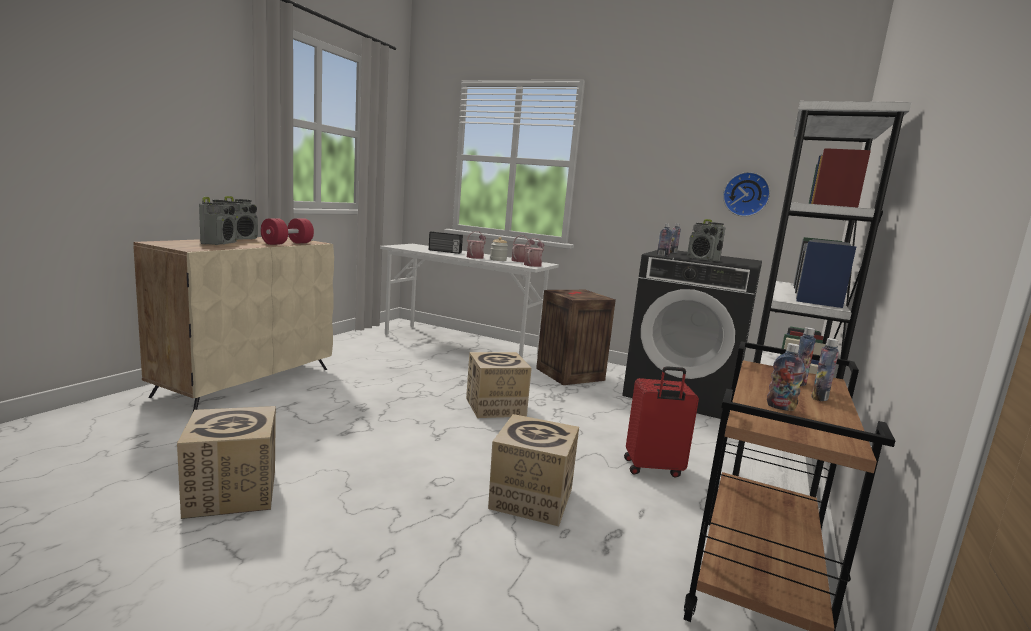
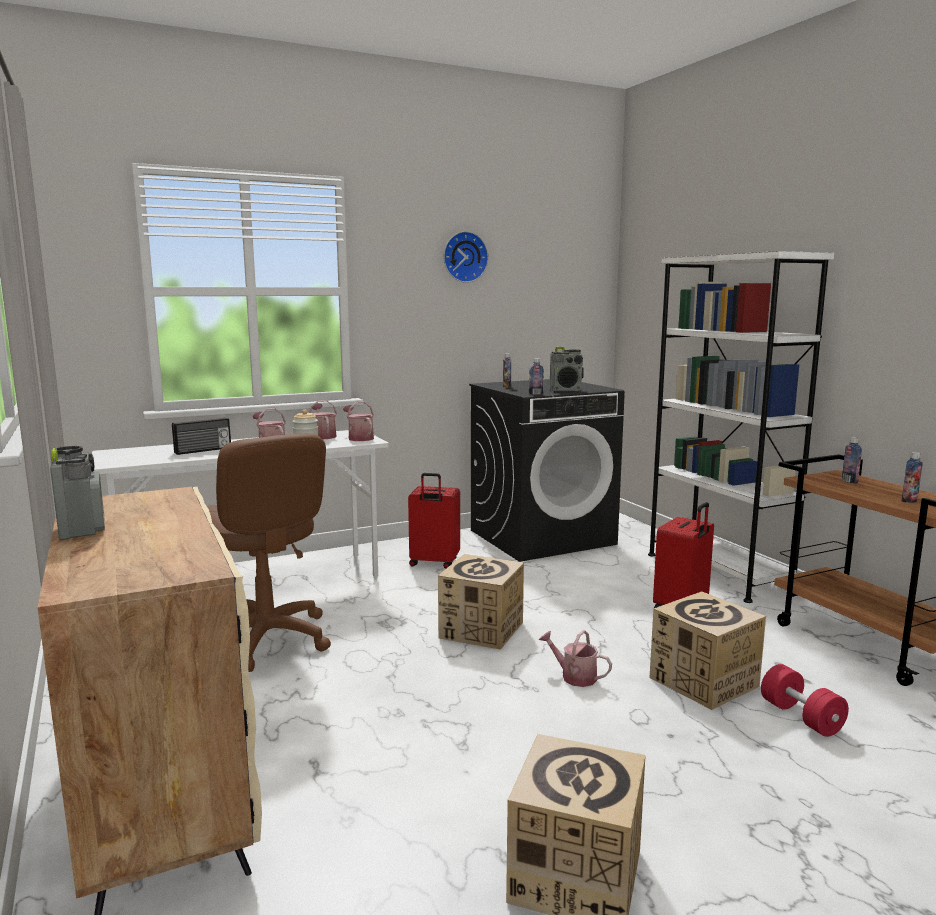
camera: 50 degrees left, 0 degrees up
radio [199,197,237,245] -> none
red dumbbell [261,218,314,245] -> red dumbbell moved to [761,664,849,737]
crate [536,290,616,385] -> red suitcase [408,473,460,569]
wall clock [723,172,770,217] -> wall clock moved to [443,231,488,283]
bottle [811,338,839,401] -> none
none -> brown office chair [207,433,331,672]
none -> watering can [539,630,612,687]

